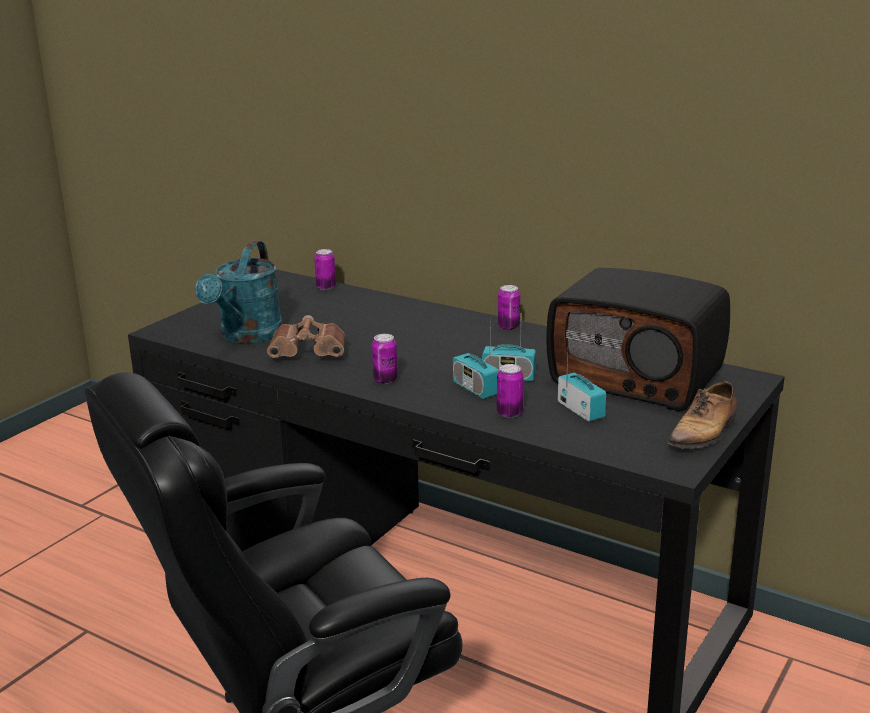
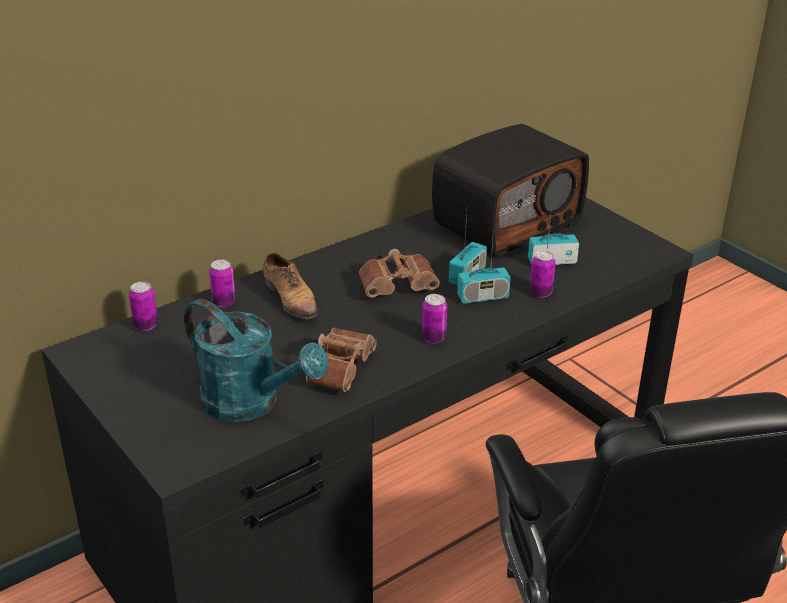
camera: 70 degrees left, 10 degrees up
can [498,285,520,330] -> can moved to [209,260,236,307]
shoe [668,381,737,449] -> shoe moved to [263,252,318,322]
none -> brown binoculars [359,249,440,298]

